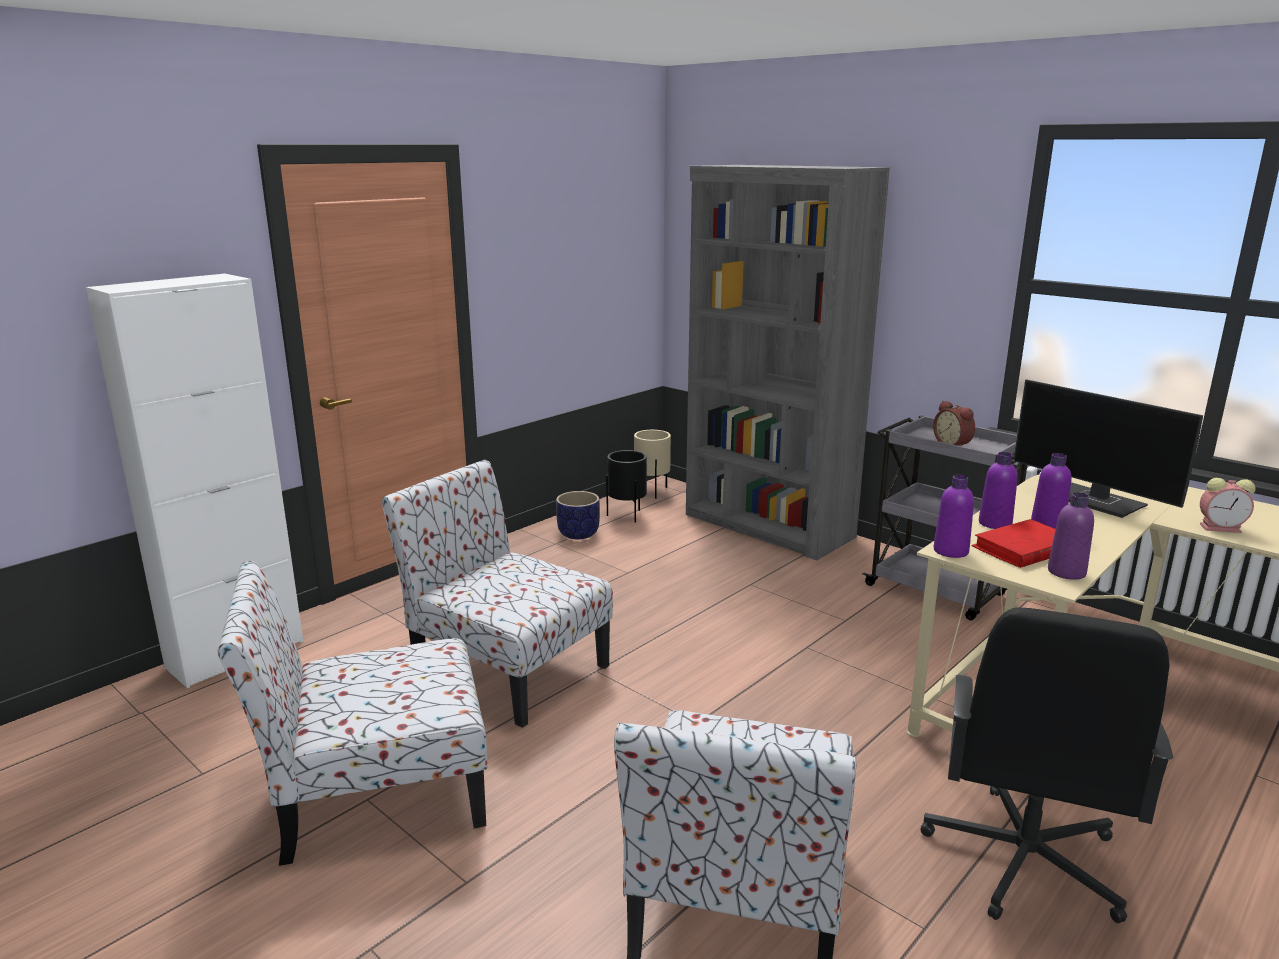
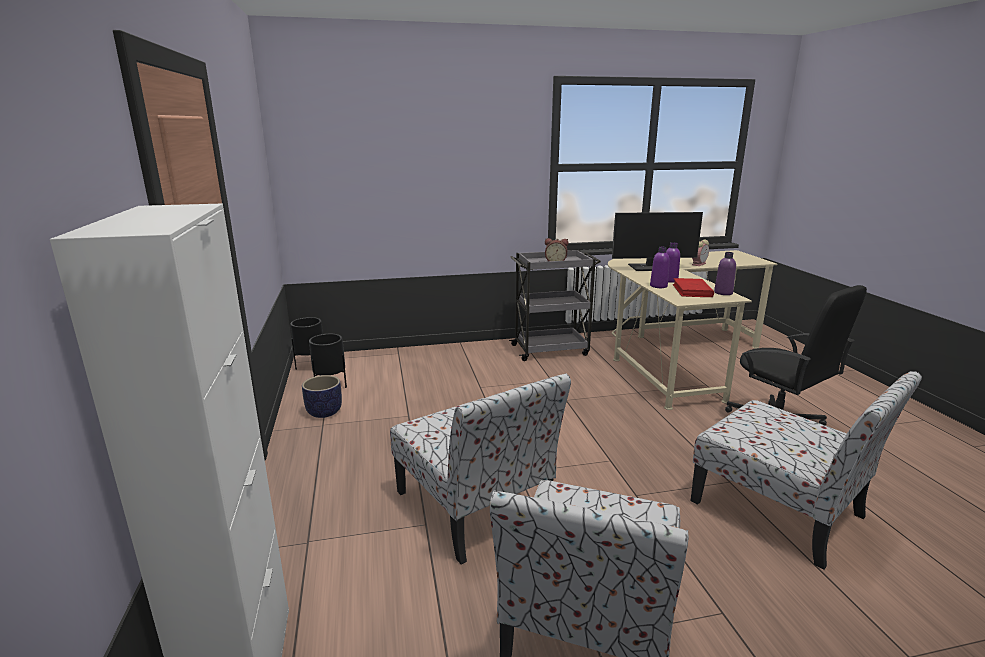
camera: 55 degrees left, 0 degrees up
chair [382,460,613,728] -> chair turned 105 degrees counterclockwise [390,373,571,564]
beige planter [634,430,671,499] -> black planter [290,317,323,370]
grey bookcase [686,165,890,560] -> none
purple bottle [933,475,974,558] -> none

